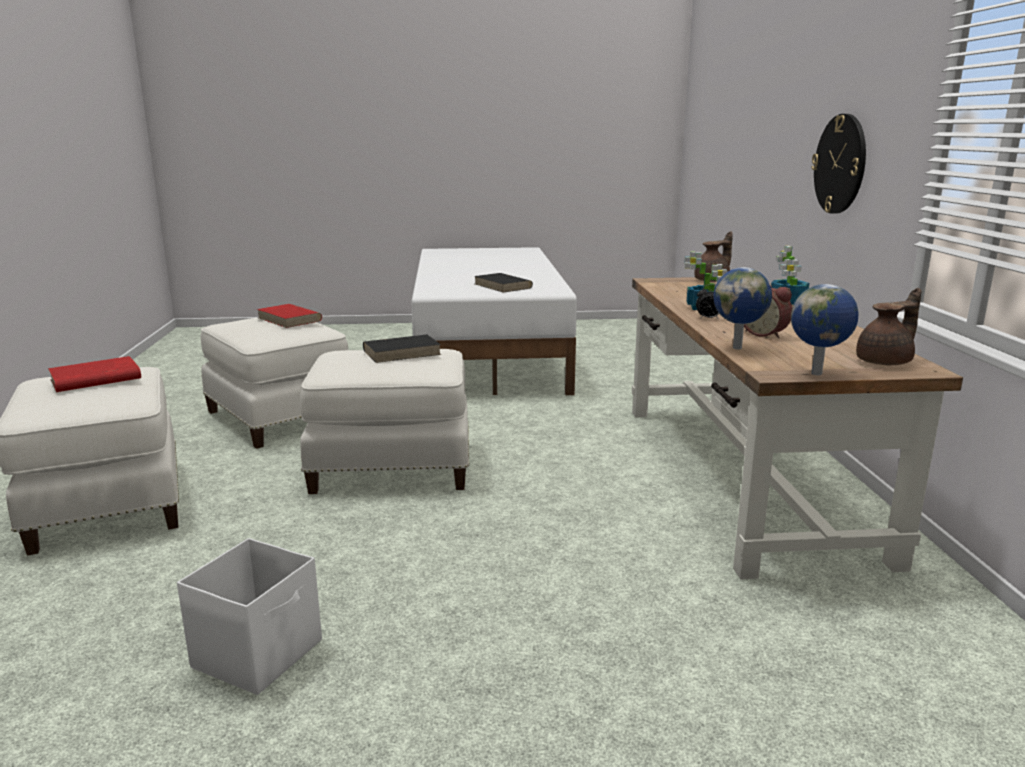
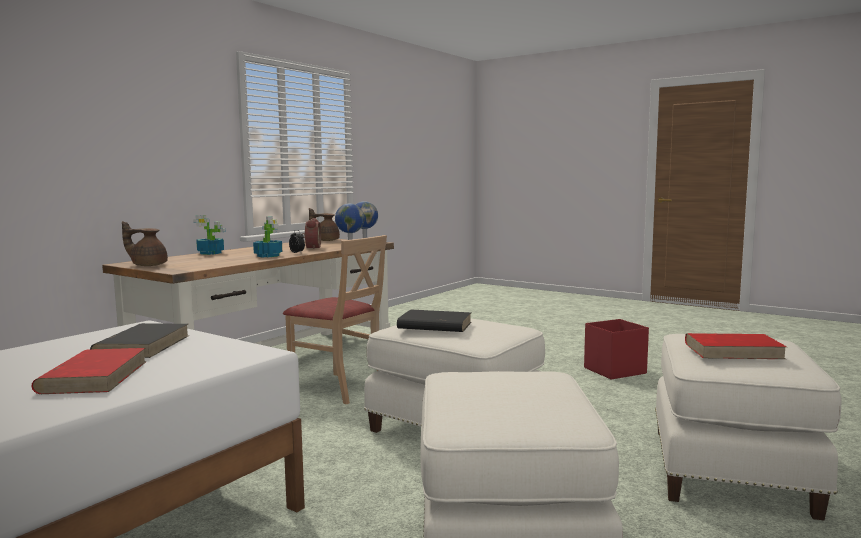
camera: 140 degrees left, 10 degrees down
white storage box [177,538,322,695] -> red storage box [584,319,649,379]
red book [257,304,322,328] -> red book moved to [31,348,147,394]
wall clock [811,114,866,214] -> none
none -> beige chair [283,235,387,404]

